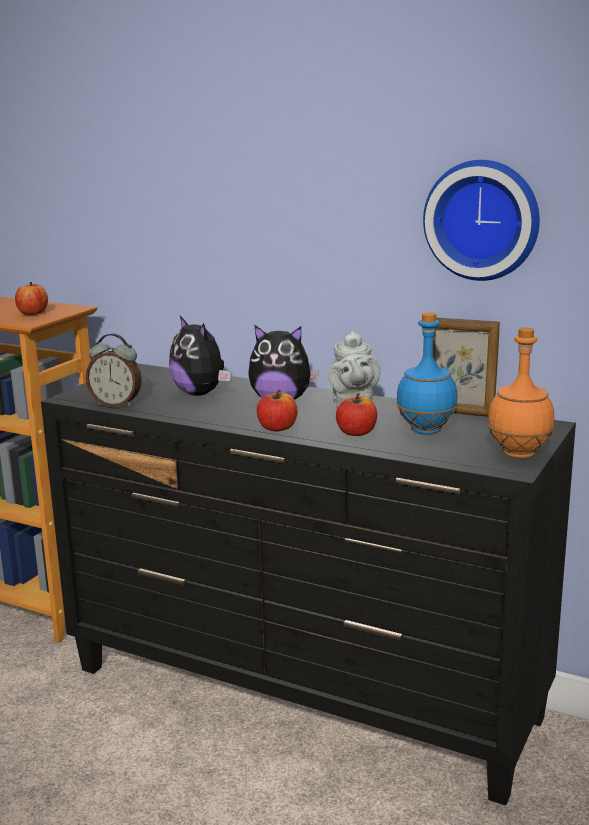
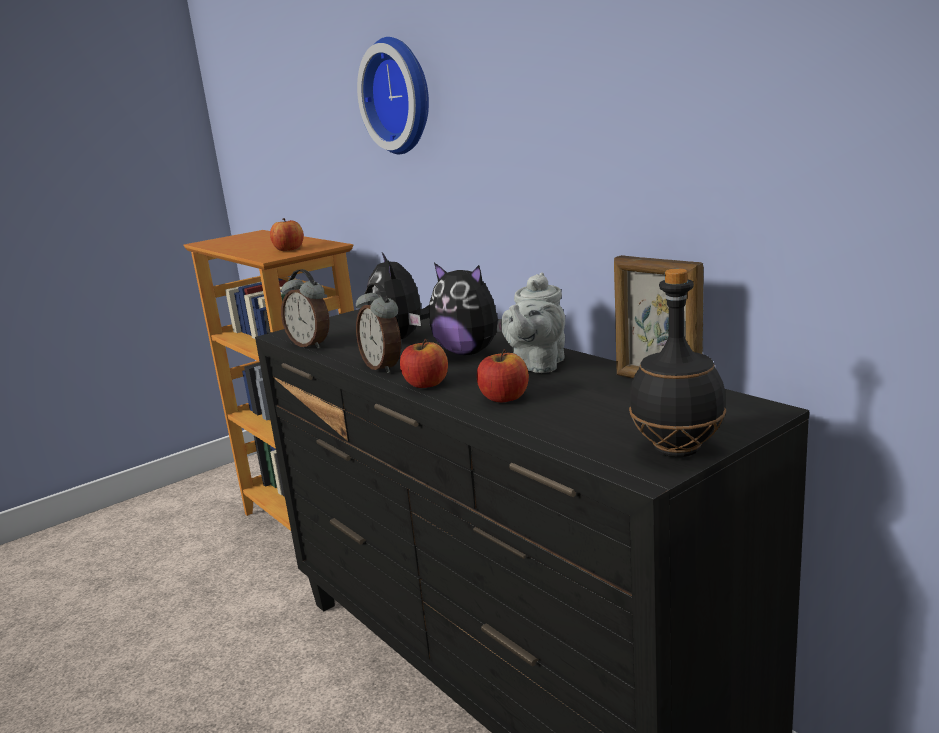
camera: 25 degrees right, 0 degrees up
blue bottle [396,312,458,435] -> none
wall clock [423,160,540,281] -> wall clock moved to [357,37,429,154]
orange bottle [487,328,555,458] -> black bottle [629,269,726,457]
none -> alarm clock [356,283,401,373]

